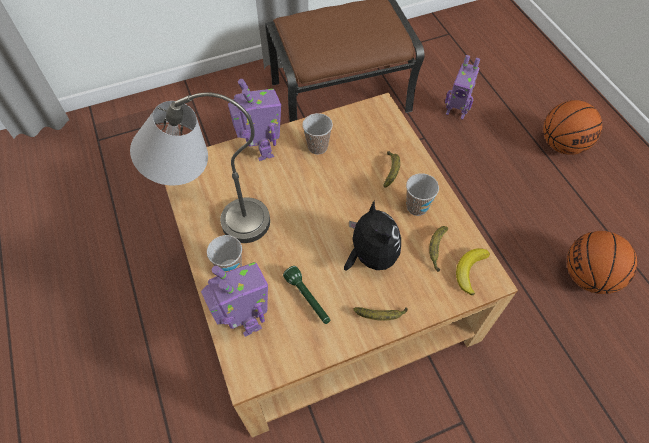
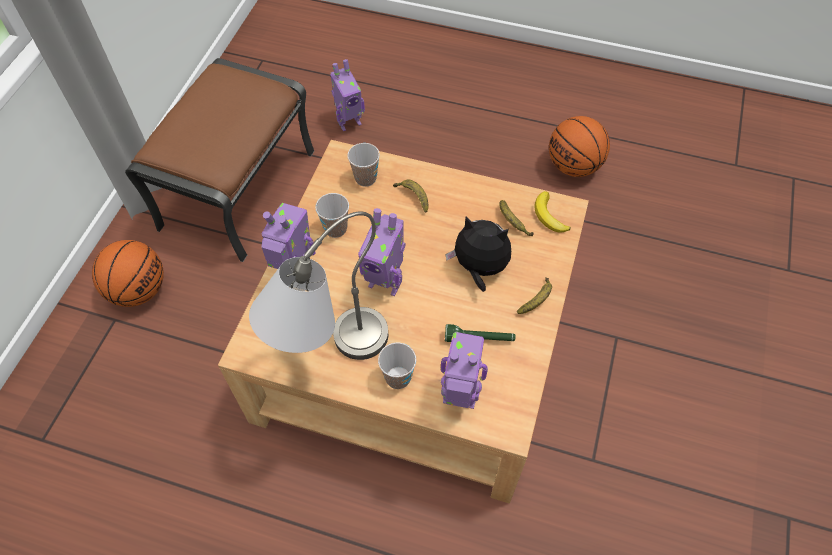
camera: 50 degrees left, 0 degrees up
cup [406,173,439,216] -> cup moved to [347,143,380,187]
basketball [543,100,602,155] -> basketball moved to [92,240,164,307]
none -> toy robot [358,208,406,296]

